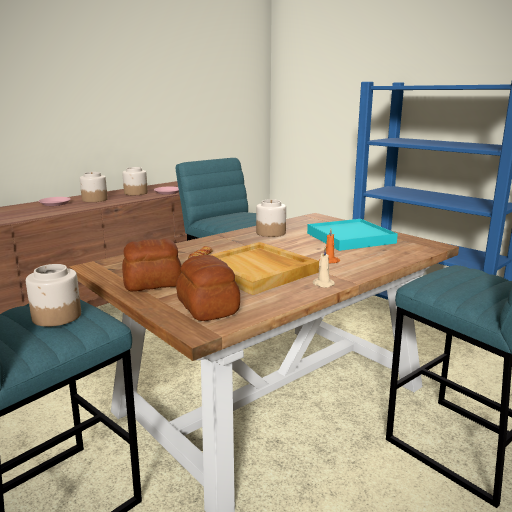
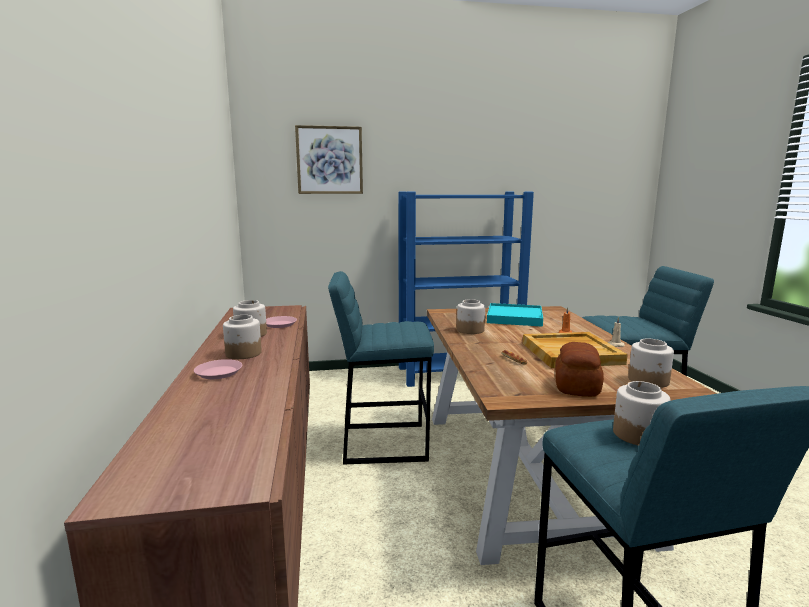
camera: 55 degrees left, 5 degrees down
bread [176,255,240,321] -> jar [628,339,674,388]
none -> picture [295,125,363,194]

